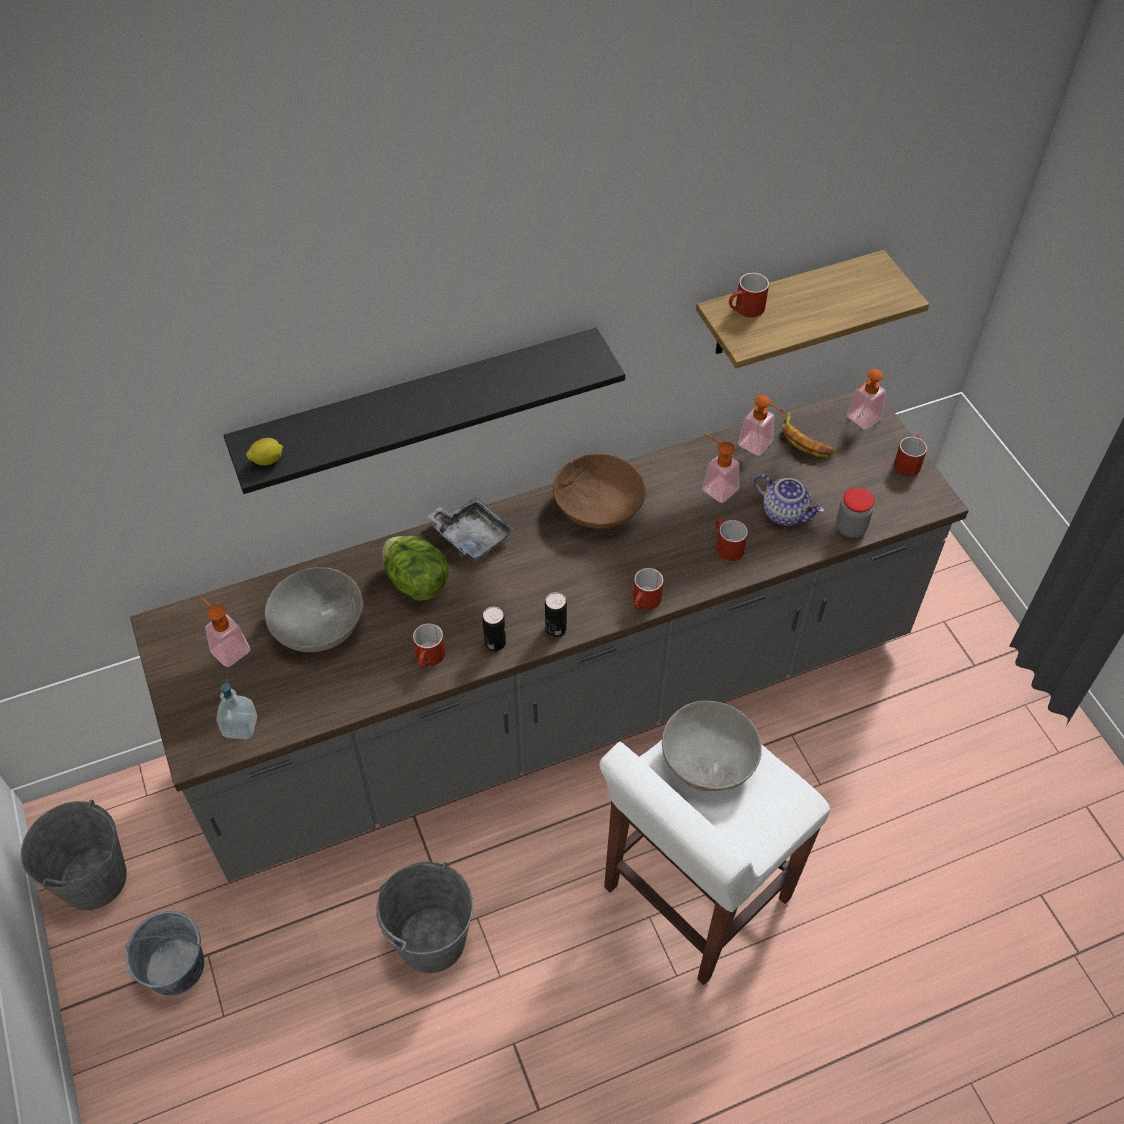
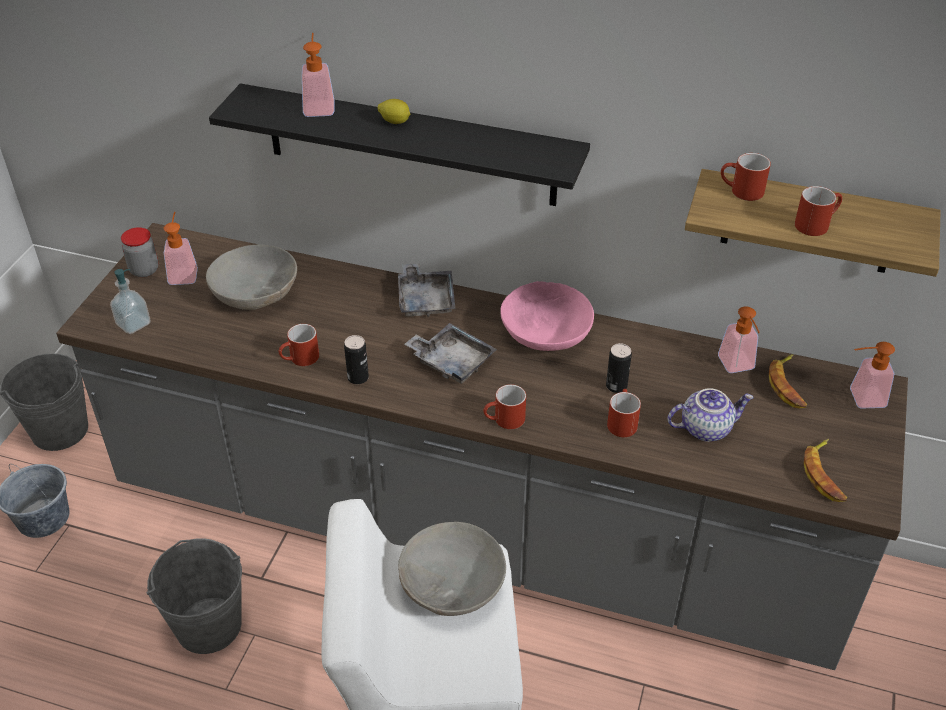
camera: 40 degrees right, 10 degrees down
lemon [246,438,283,465] -> lemon moved to [378,99,410,124]
lettuce [382,536,449,601] -> none
can [545,592,567,637] -> can moved to [606,343,632,393]
brown bowl [553,454,646,529] -> pink bowl [500,281,594,351]
soap dispenser [702,433,740,503] -> soap dispenser moved to [302,33,335,117]
teapot [754,474,824,525] -> teapot turned 90 degrees counterclockwise [667,388,754,442]
jar [836,488,874,538] -> jar moved to [121,227,158,277]
red mug [894,434,927,476] -> red mug moved to [795,186,843,236]
none -> grey tray [405,323,497,384]
none -> banana [803,439,847,502]

